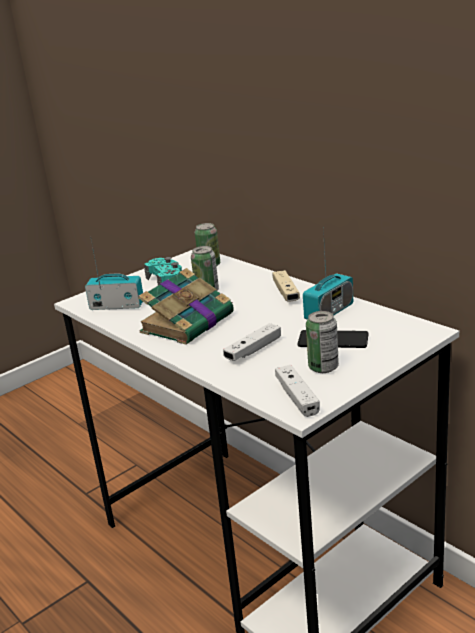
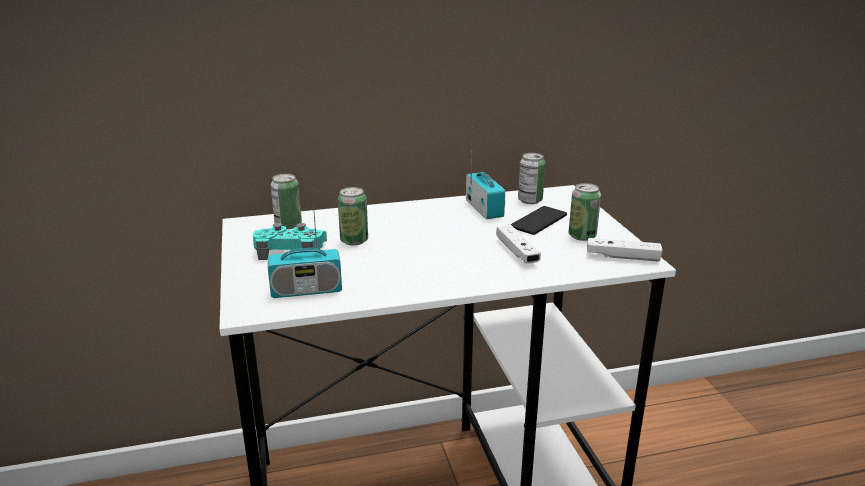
camera: 65 degrees left, 0 degrees up
radio [85,240,143,310] -> radio turned 135 degrees counterclockwise [268,190,342,298]
book [138,268,234,345] -> none
beige game controller [273,270,300,301] -> none
none -> can [518,153,545,204]

